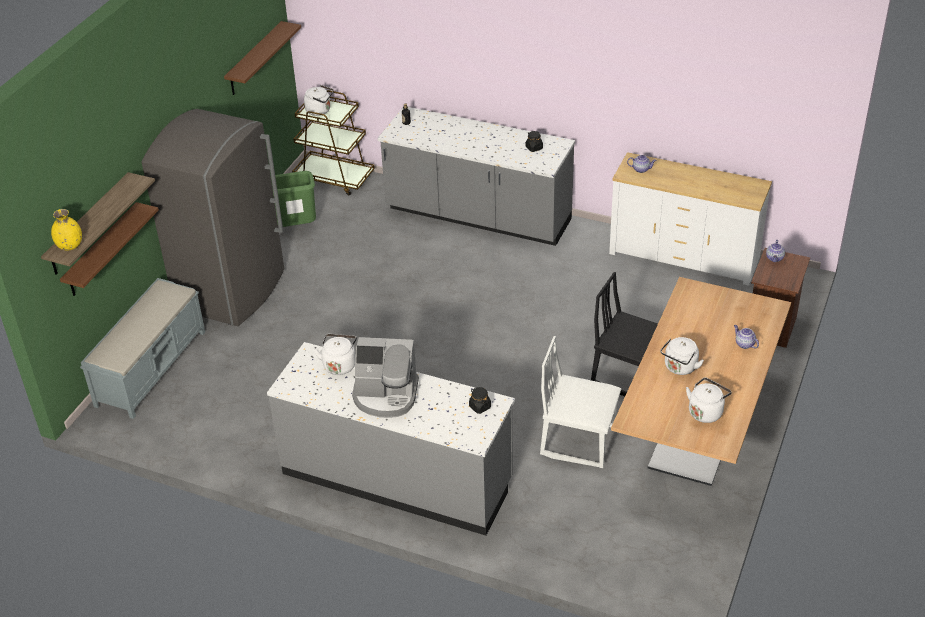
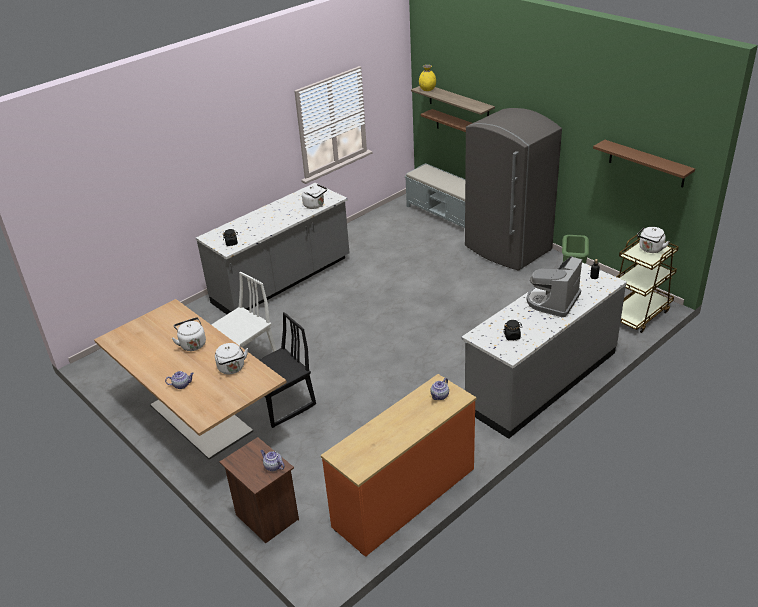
camera: 115 degrees right, 5 degrees down
coffee machine [352,337,419,418] -> coffee machine moved to [527,256,582,317]
white dresser [609,152,772,286] -> orange dresser [321,374,476,557]
white kettle [686,377,732,423] -> white kettle moved to [215,343,248,374]

